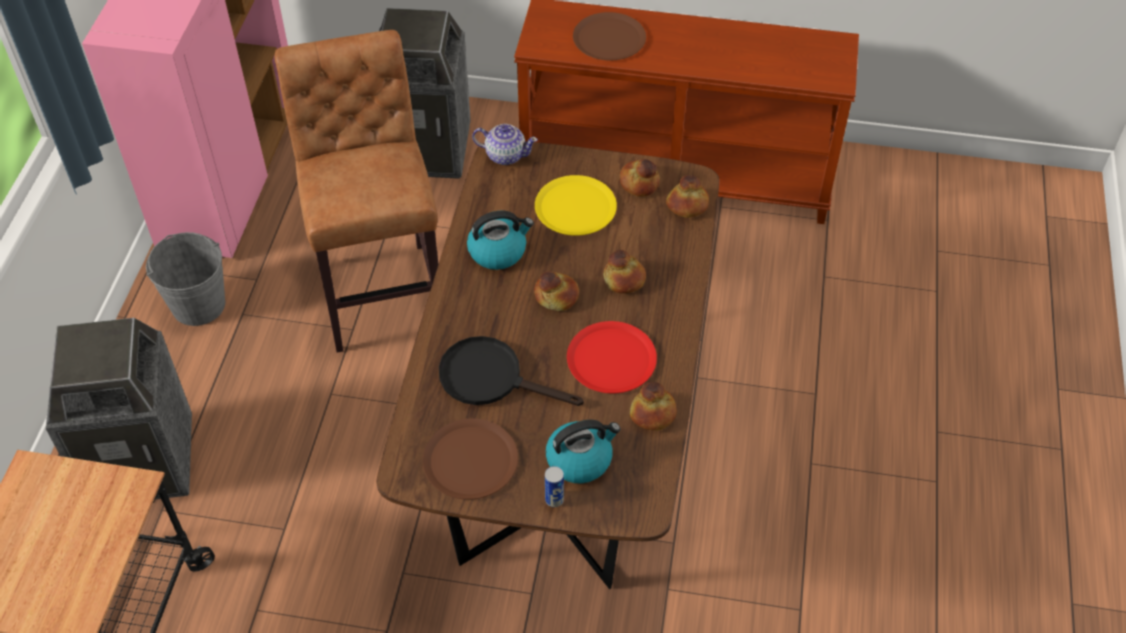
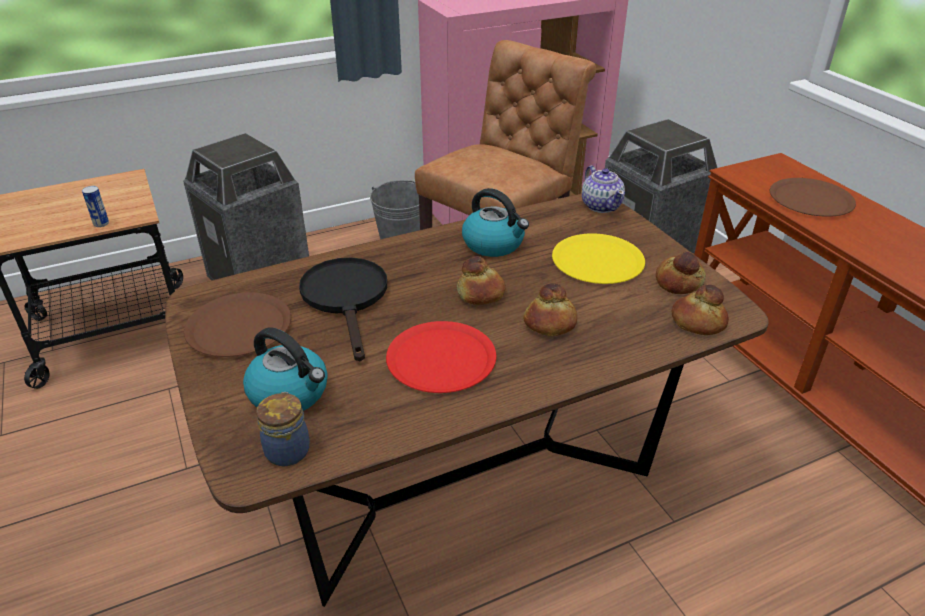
camera: 55 degrees right, 15 degrees down
can [545,466,564,507] -> can moved to [82,186,109,227]
bread [630,382,677,431] -> none
none -> jar [256,392,310,467]

